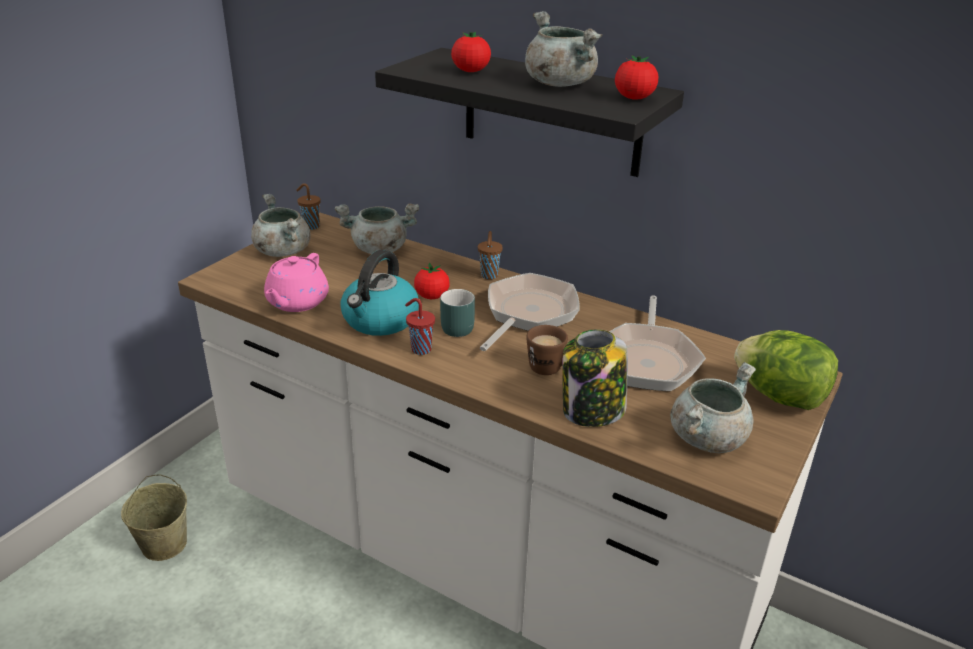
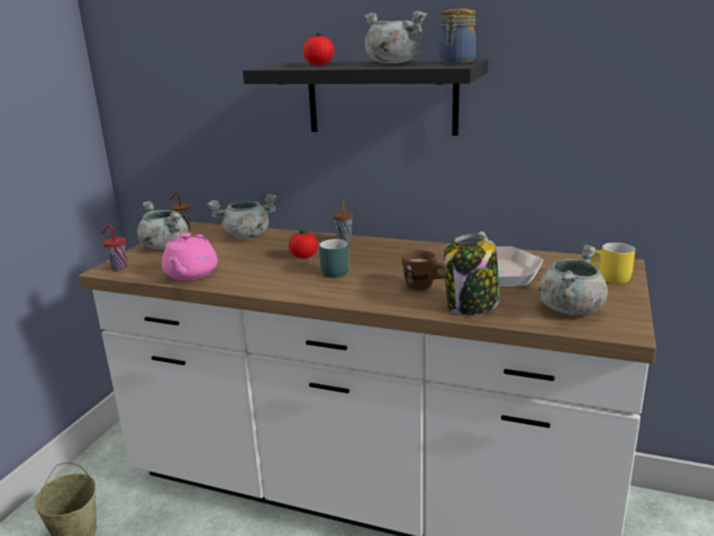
camera: 10 degrees left, 10 degrees down
kettle [340,250,419,336] -> none
red cup [405,298,435,355] -> red cup moved to [102,225,127,270]
frying pan [480,273,580,351] -> none
tomato [615,56,659,100] -> jar [439,8,476,64]
lettuce [734,330,838,410] -> yellow mug [591,242,635,284]

